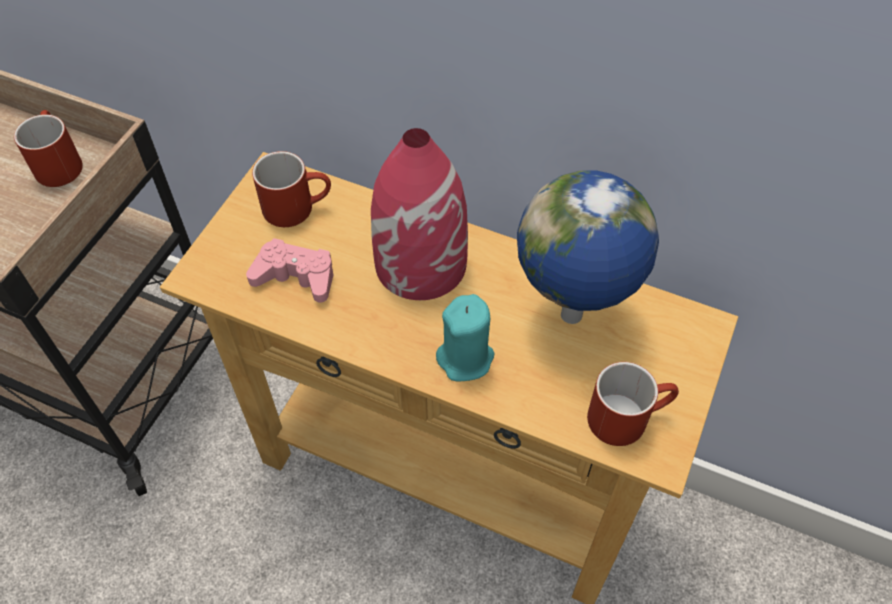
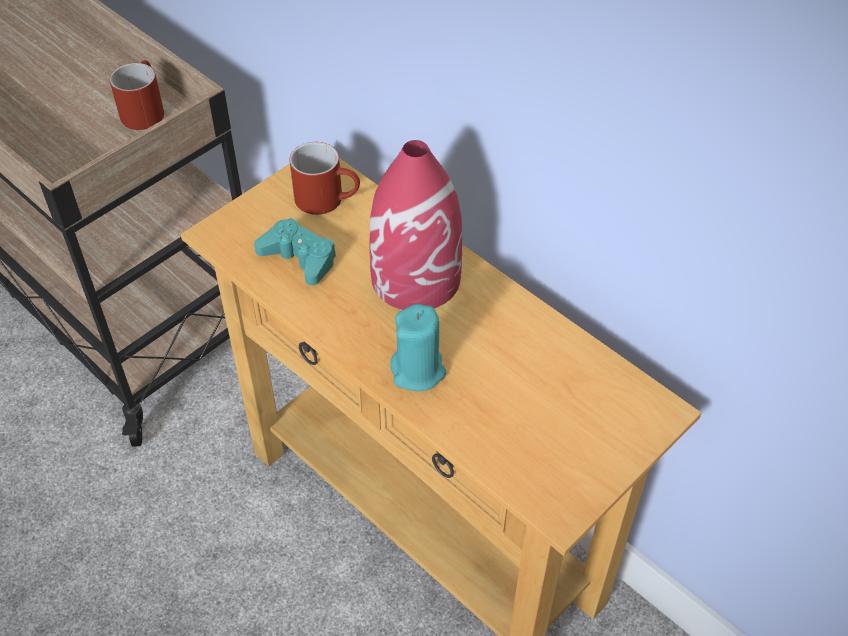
camera: 20 degrees right, 5 degrees down
pink game controller [246,238,333,303] -> turquoise game controller [254,218,336,285]
globe [517,170,659,324] -> none
red mug [587,362,679,446] -> none

